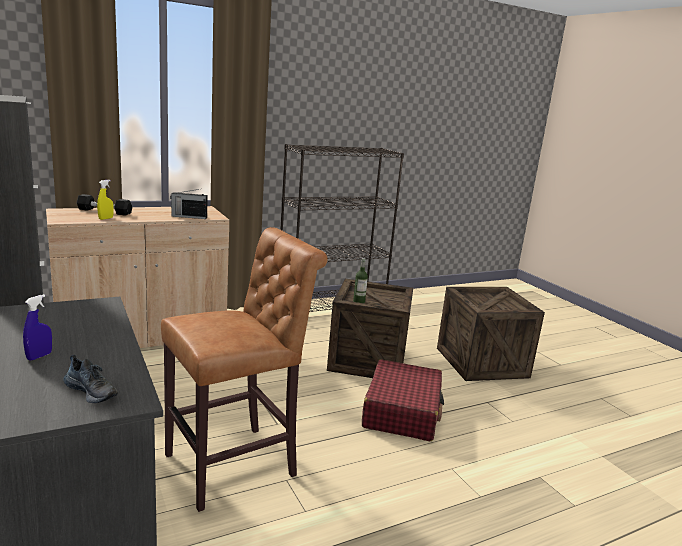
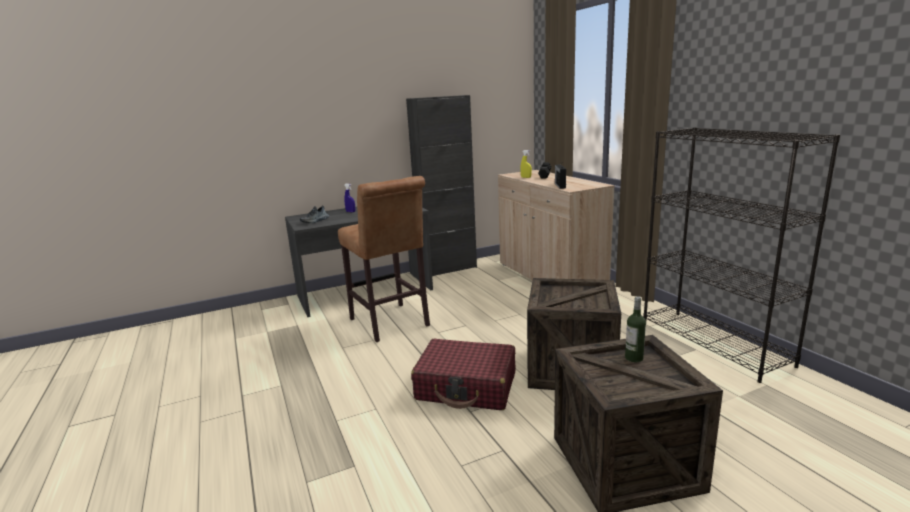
camera: 95 degrees right, 0 degrees up
bottle [353,258,368,303] -> bottle moved to [625,296,646,362]

